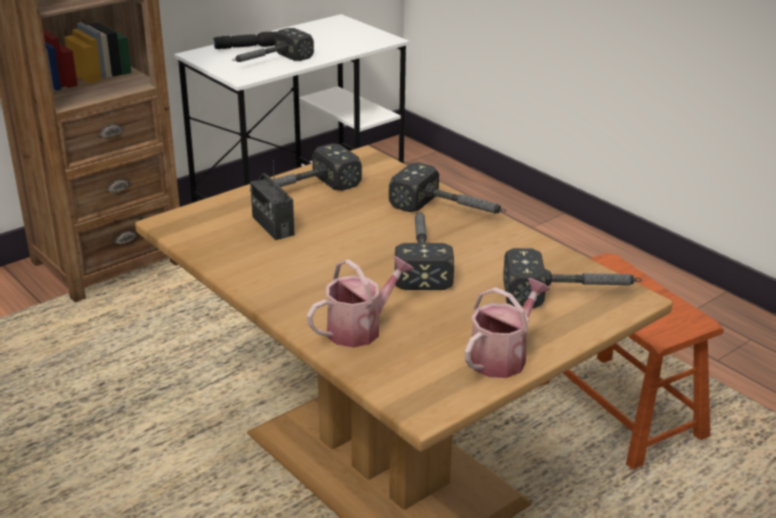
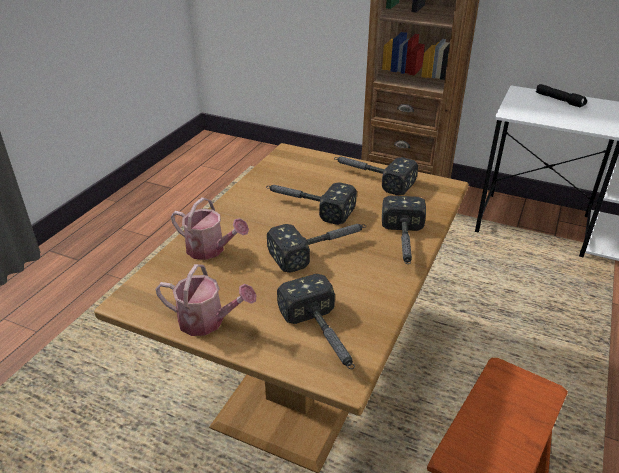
camera: 65 degrees right, 5 degrees up
hammer [232,28,314,62] -> hammer moved to [266,182,357,225]
radio [250,160,295,240] -> none

